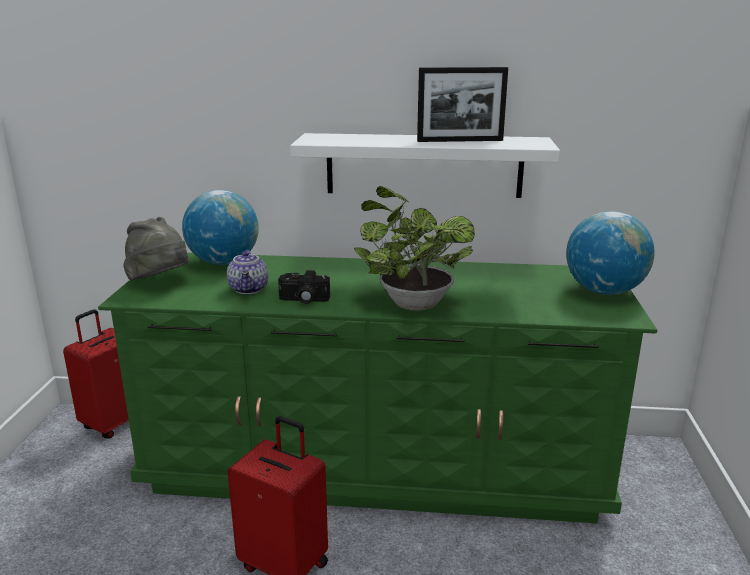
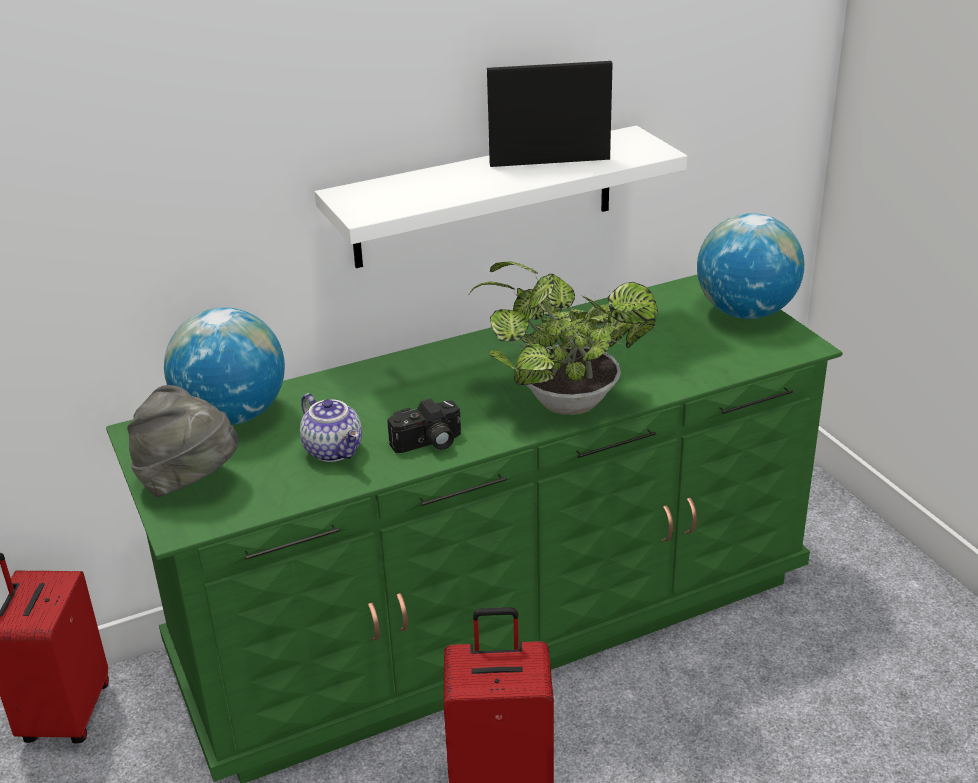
camera: 30 degrees left, 10 degrees up
picture frame [417,67,508,142] -> picture frame turned 150 degrees counterclockwise [487,61,613,167]

